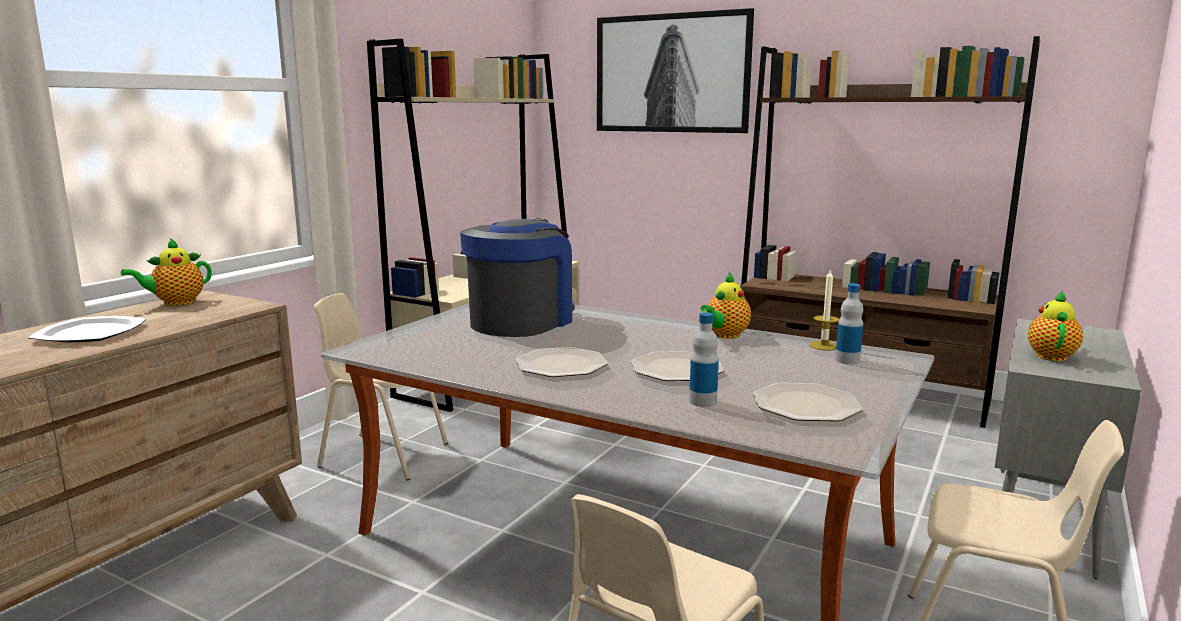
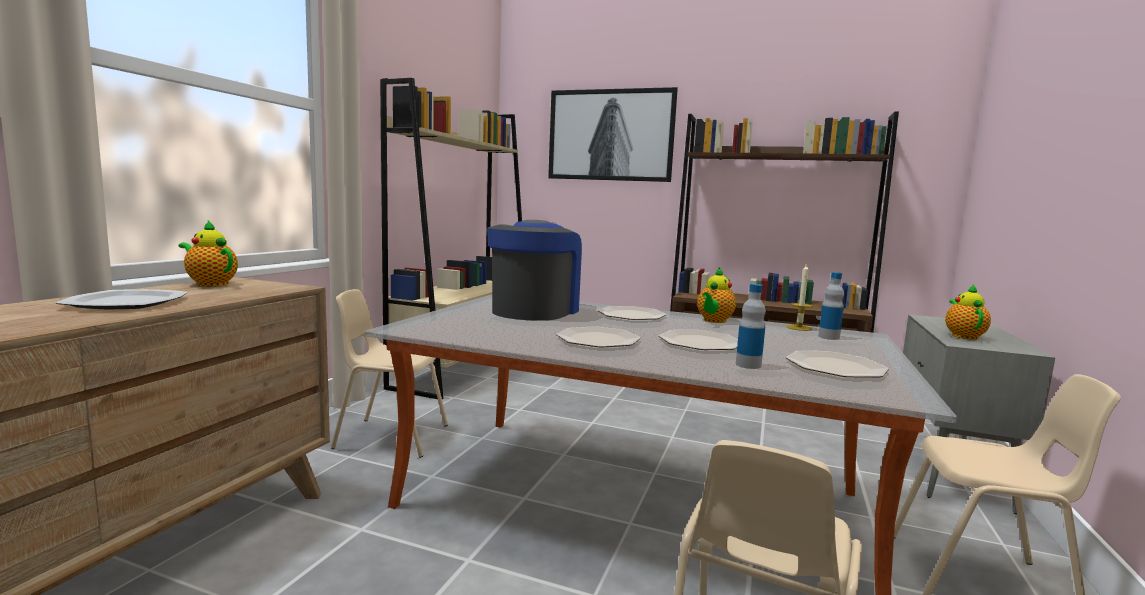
camera: 10 degrees left, 5 degrees down
teapot [120,238,211,306] -> teapot turned 75 degrees clockwise [179,220,238,287]
none -> plate [598,306,666,320]

